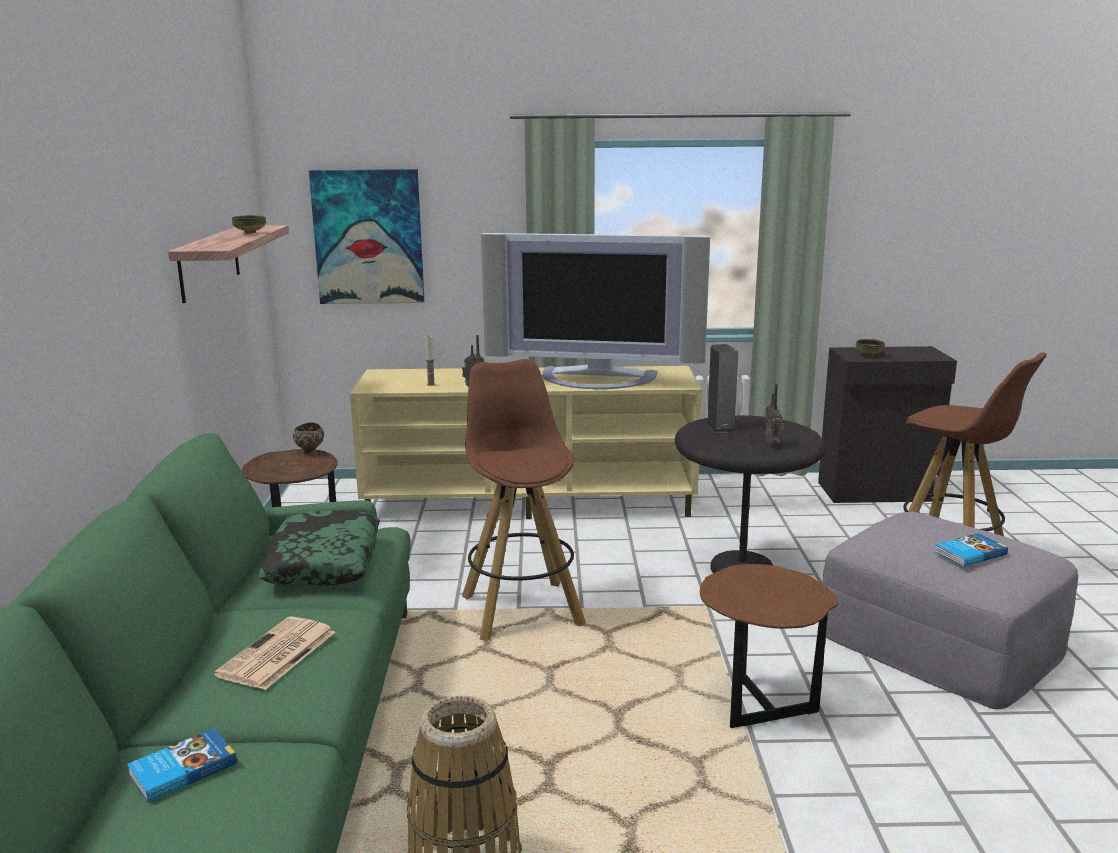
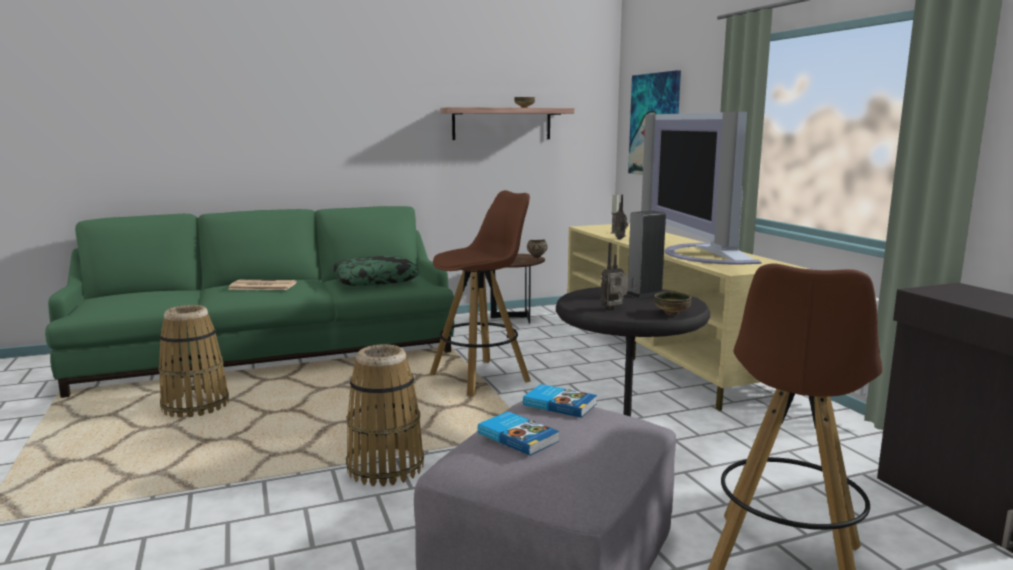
camera: 70 degrees right, 5 degrees down
book [127,728,237,803] -> book moved to [523,384,597,418]
brown side table [700,564,838,728] -> basket [346,344,424,486]
bowl [856,339,885,356] -> bowl moved to [654,292,692,315]

